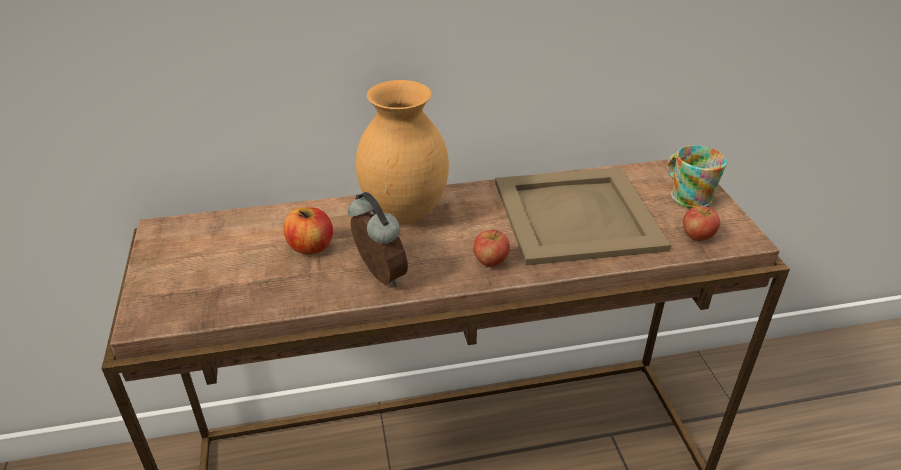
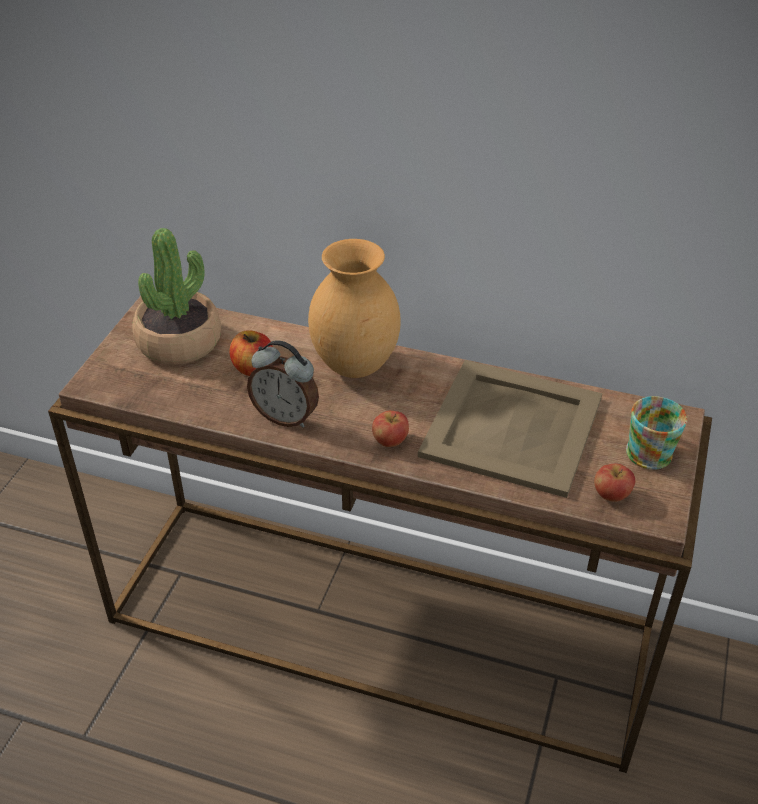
camera: 30 degrees right, 5 degrees up
alarm clock [348,192,408,287] -> alarm clock turned 120 degrees clockwise [247,340,319,428]
none -> potted plant [132,228,221,365]

